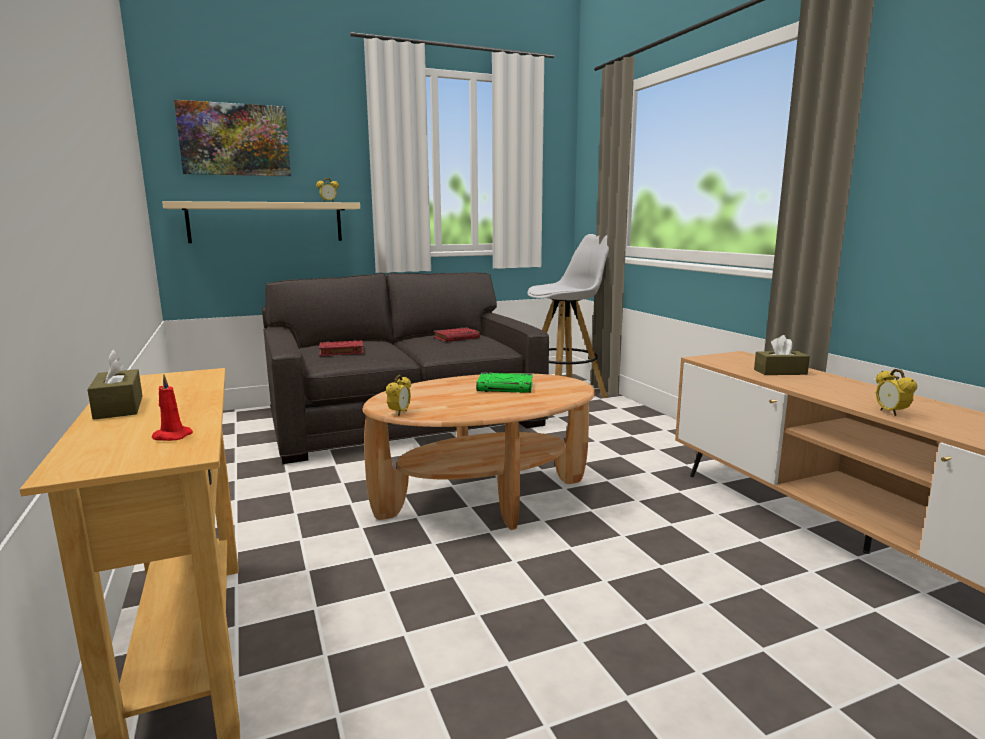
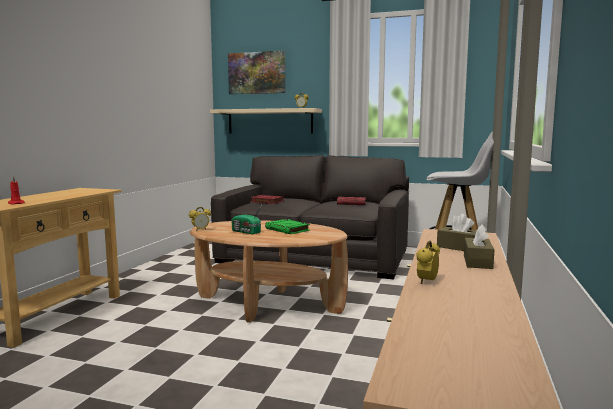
camera: 40 degrees right, 5 degrees down
brown tissue box [87,349,143,420] -> brown tissue box moved to [464,225,495,269]
none -> radio [232,203,263,234]

